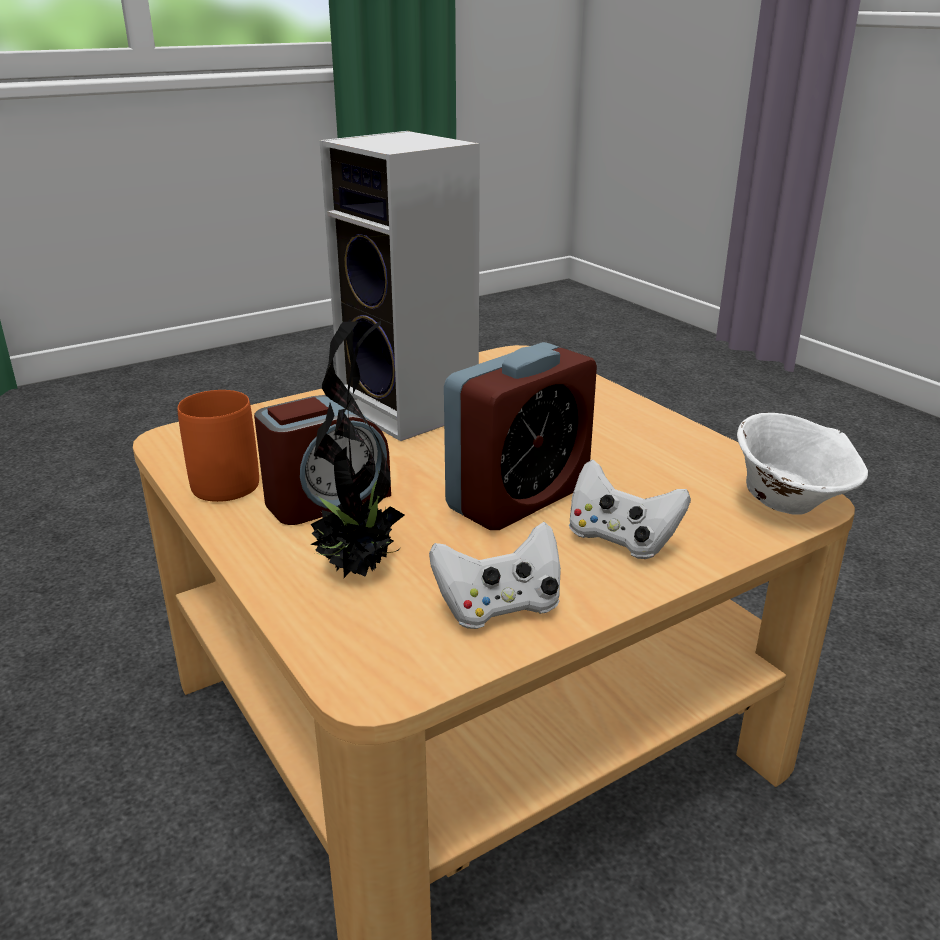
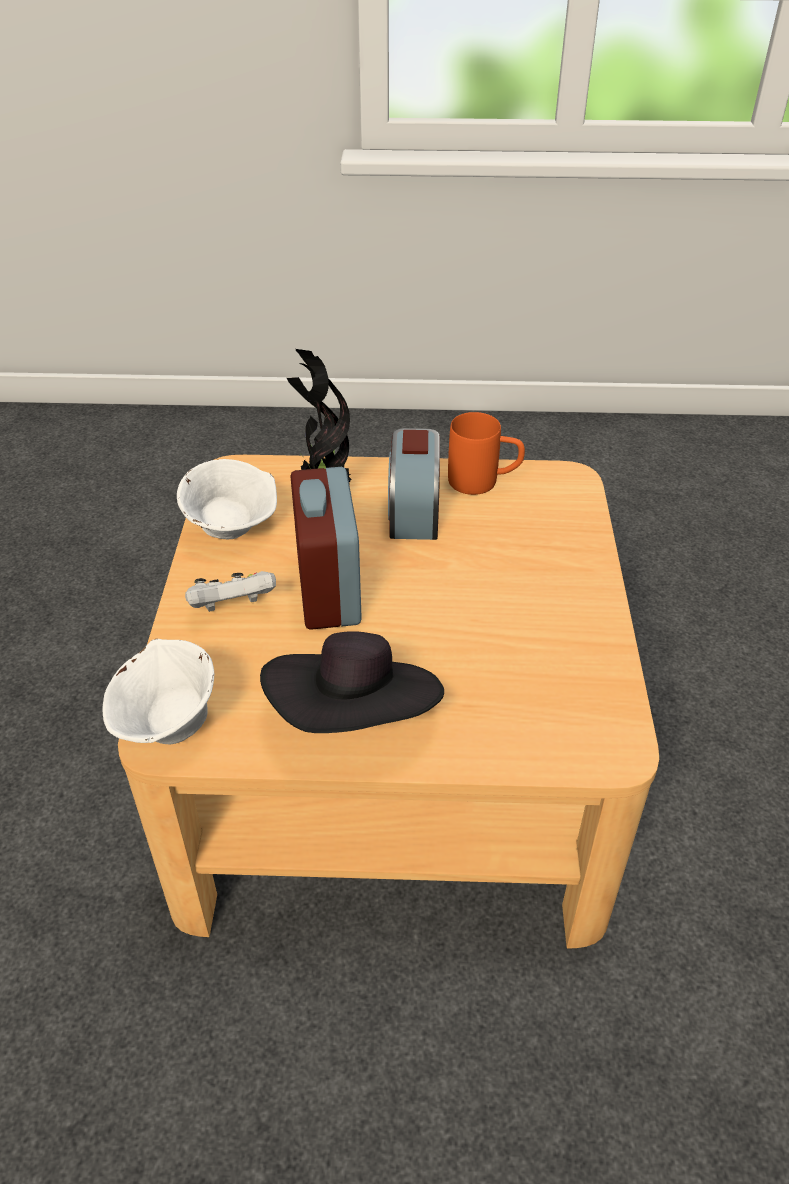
camera: 125 degrees right, 15 degrees up
speaker [319,131,480,441] -> none
white game controller [429,522,561,629] -> white bowl [177,459,277,539]
none -> black hat [260,631,444,733]

